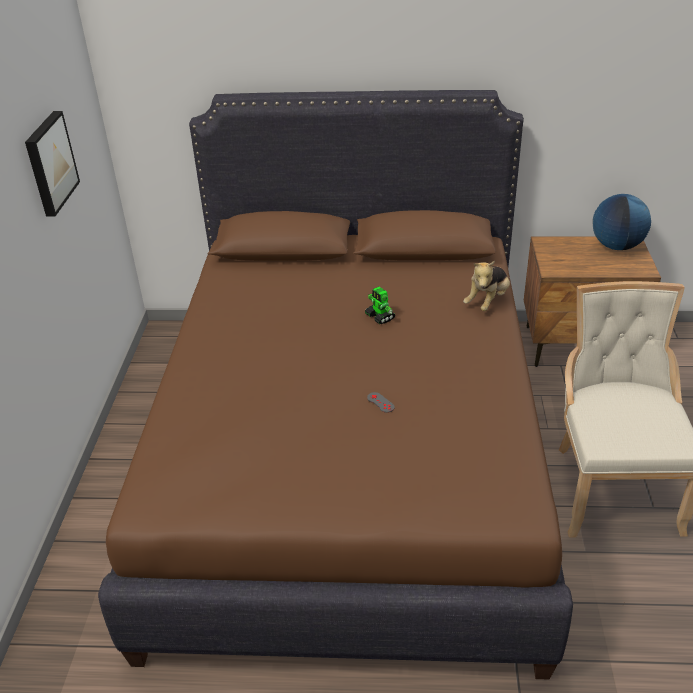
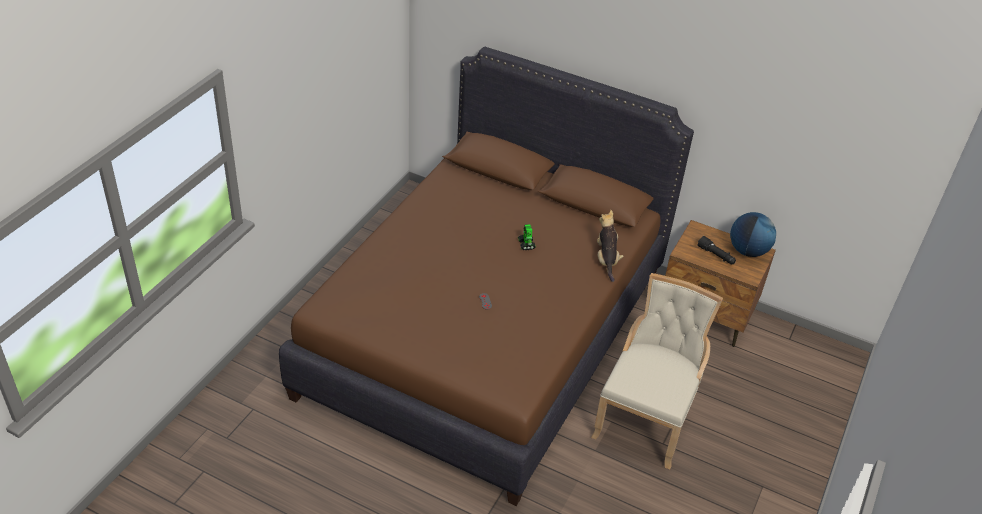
camera: 20 degrees right, 5 degrees up
picture [25,111,80,217] -> none
plush toy [463,261,510,311] -> plush toy turned 120 degrees clockwise [597,210,624,282]
none -> black flashlight [698,236,736,264]

